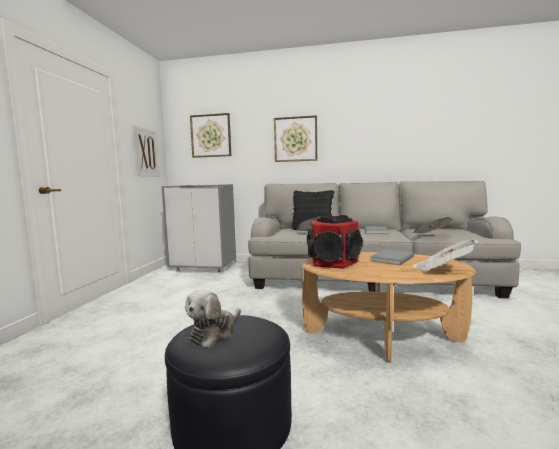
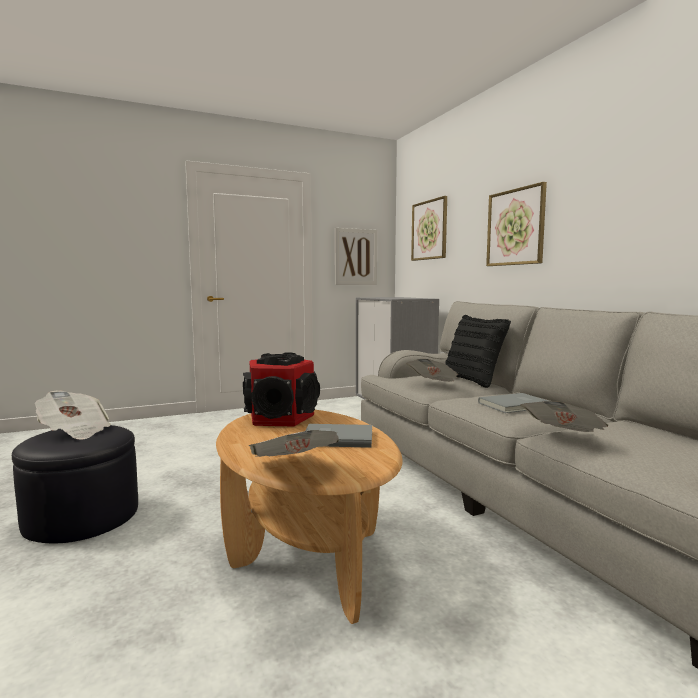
camera: 55 degrees right, 0 degrees up
plush toy [185,289,241,348] -> newspaper [35,390,111,440]

